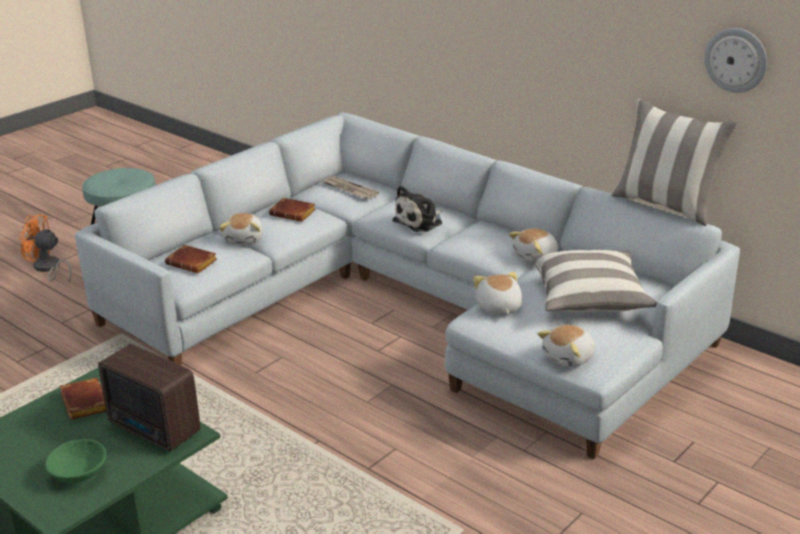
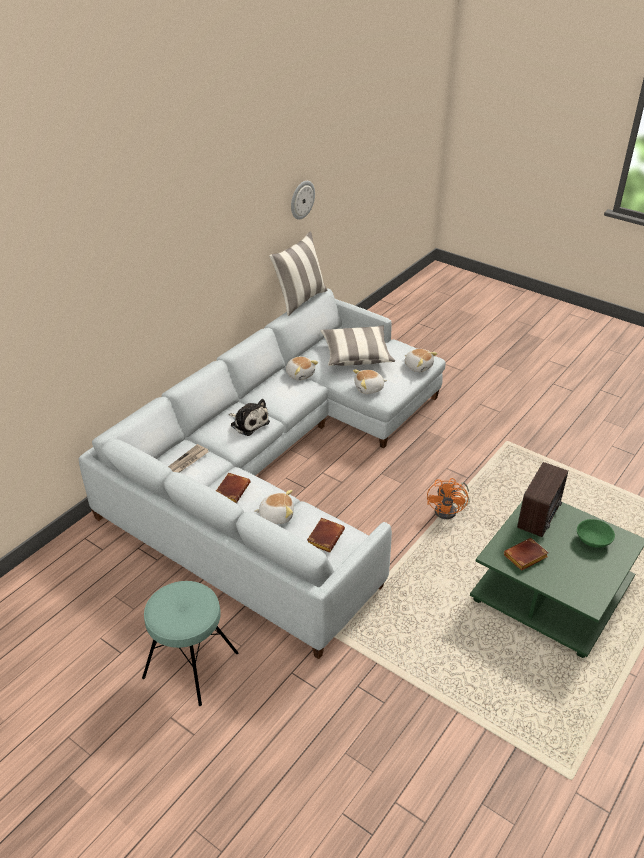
camera: 95 degrees left, 10 degrees up
orange fan [19,214,72,282] -> orange fan moved to [427,478,470,519]

